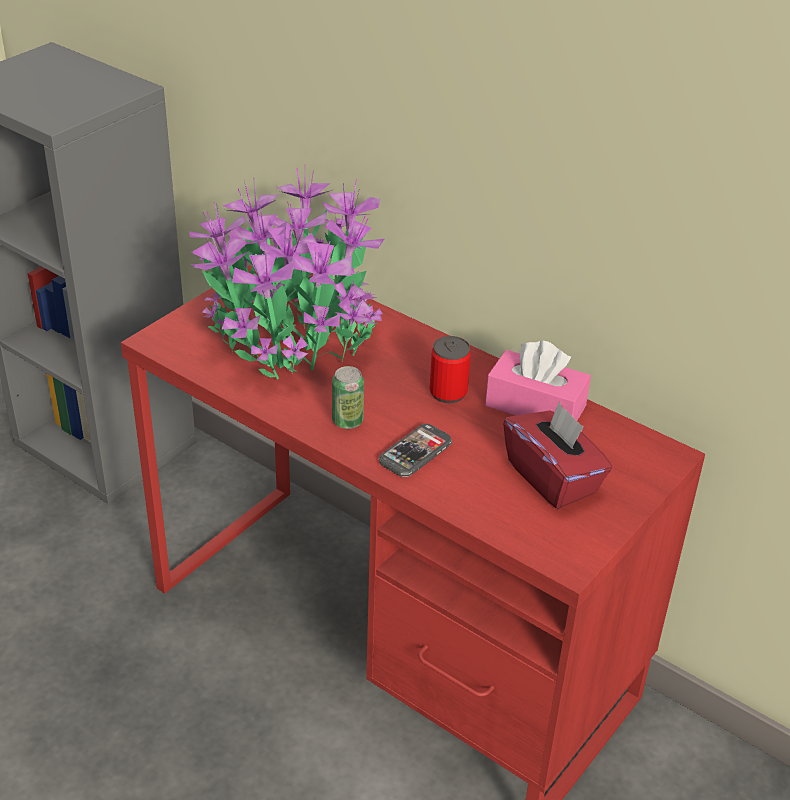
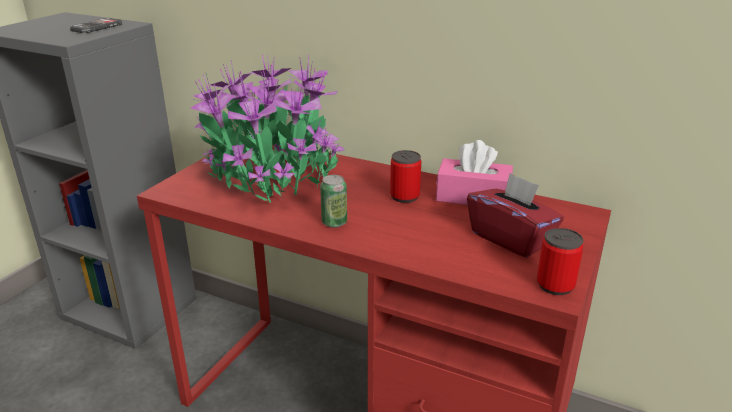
camera: 10 degrees left, 10 degrees down
phone [379,424,452,477] -> phone moved to [70,18,122,33]
none -> can [537,228,583,295]

